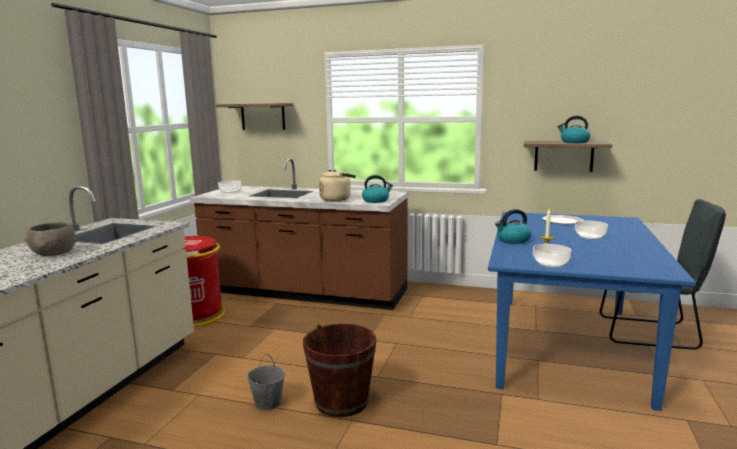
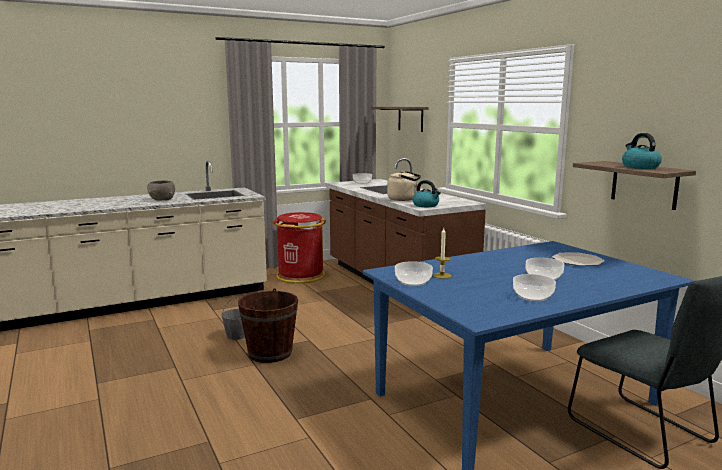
camera: 45 degrees right, 0 degrees up
kettle [495,209,531,244] -> none
none -> bowl [513,274,556,302]

